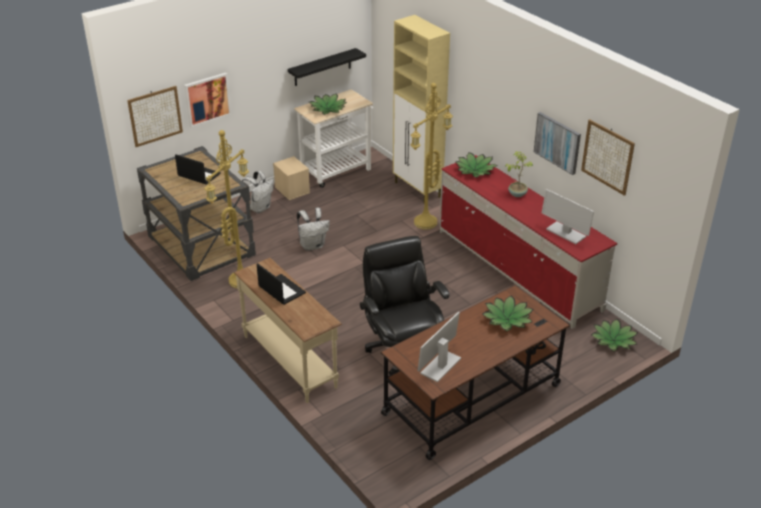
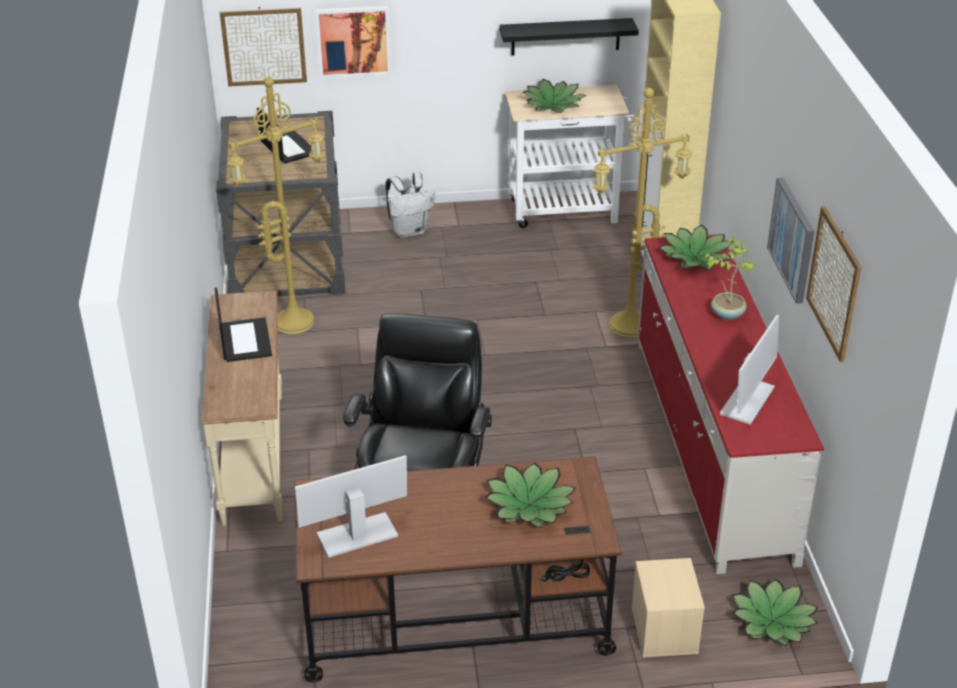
camera: 30 degrees right, 0 degrees up
beige storage box [273,156,310,200] -> beige storage box moved to [632,558,705,658]
white backpack [297,207,330,251] -> none
monitor [542,189,594,244] -> monitor turned 135 degrees counterclockwise [720,315,779,425]

